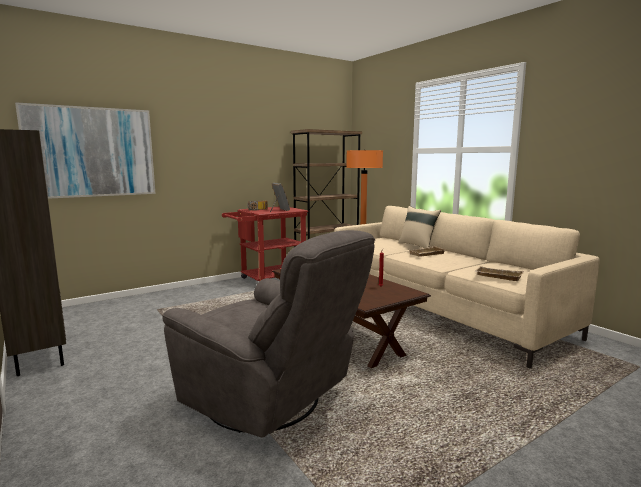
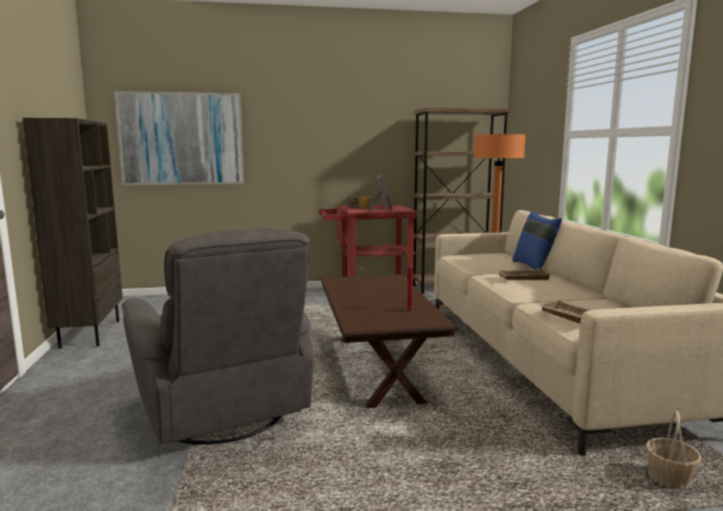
camera: 25 degrees right, 0 degrees up
beige pillow [398,206,441,248] -> blue pillow [512,211,562,269]
none -> basket [646,411,702,489]

